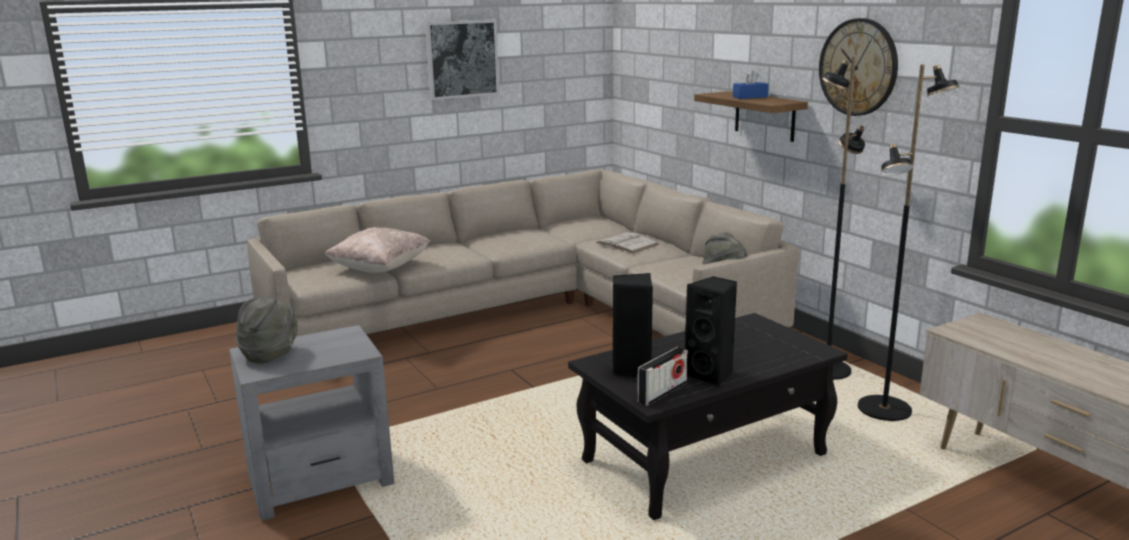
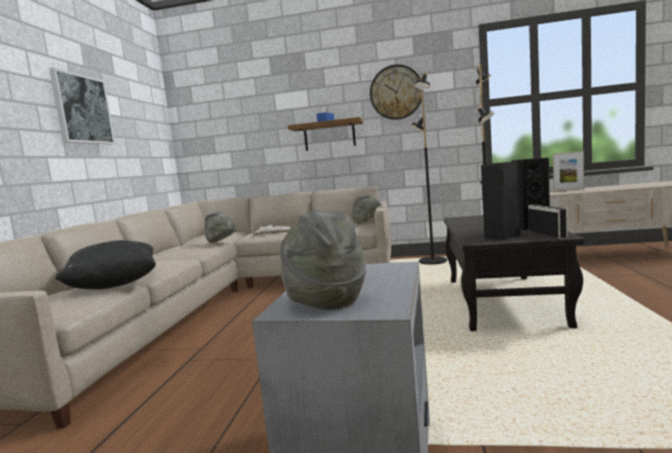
camera: 50 degrees left, 10 degrees down
beige pillow [325,227,431,273] -> black pillow [55,240,156,290]
none -> grey hat [205,212,236,243]
none -> picture frame [553,151,584,191]

